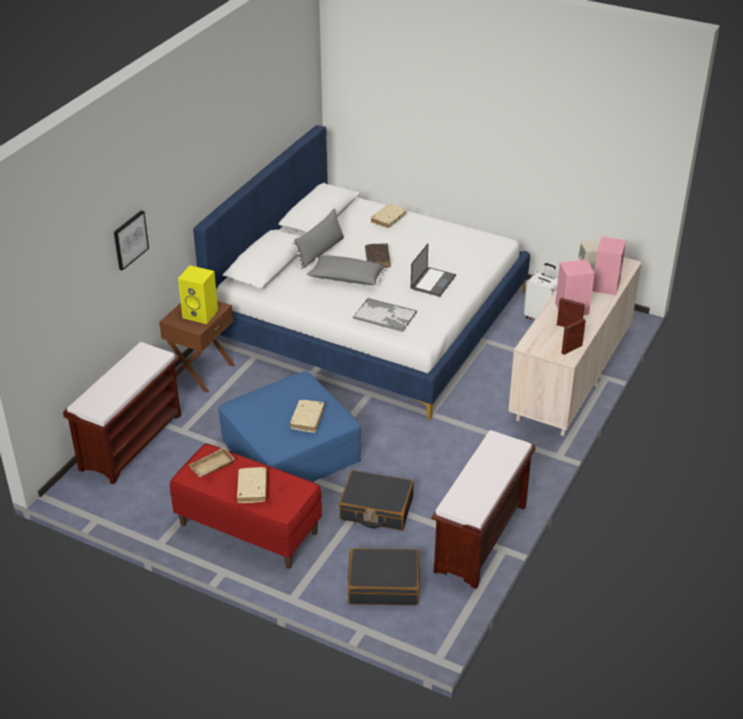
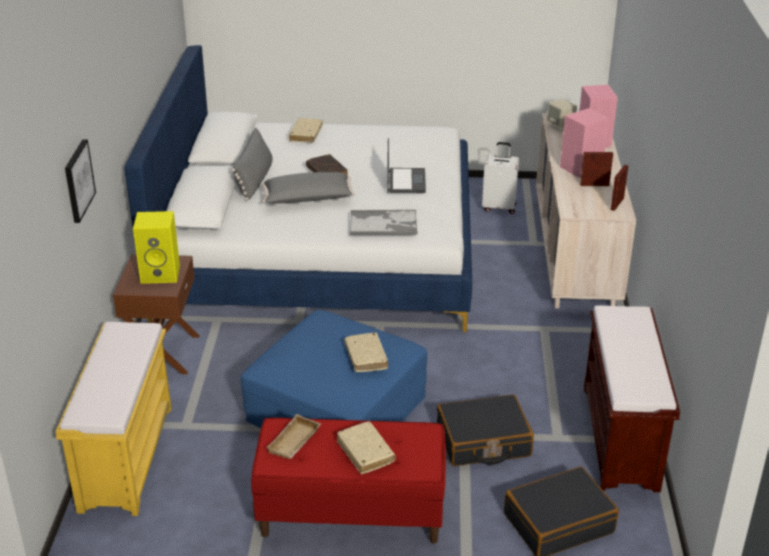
camera: 25 degrees left, 5 degrees down
brown bench [63,342,181,484] -> yellow bench [55,322,172,516]

